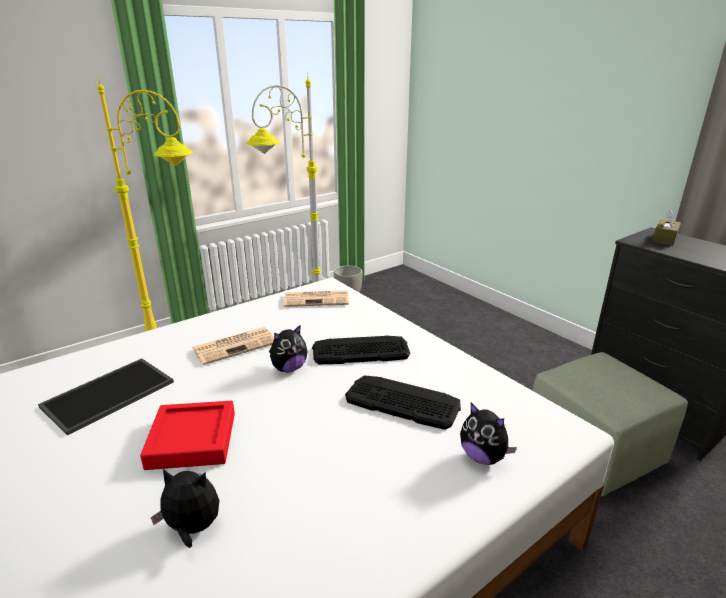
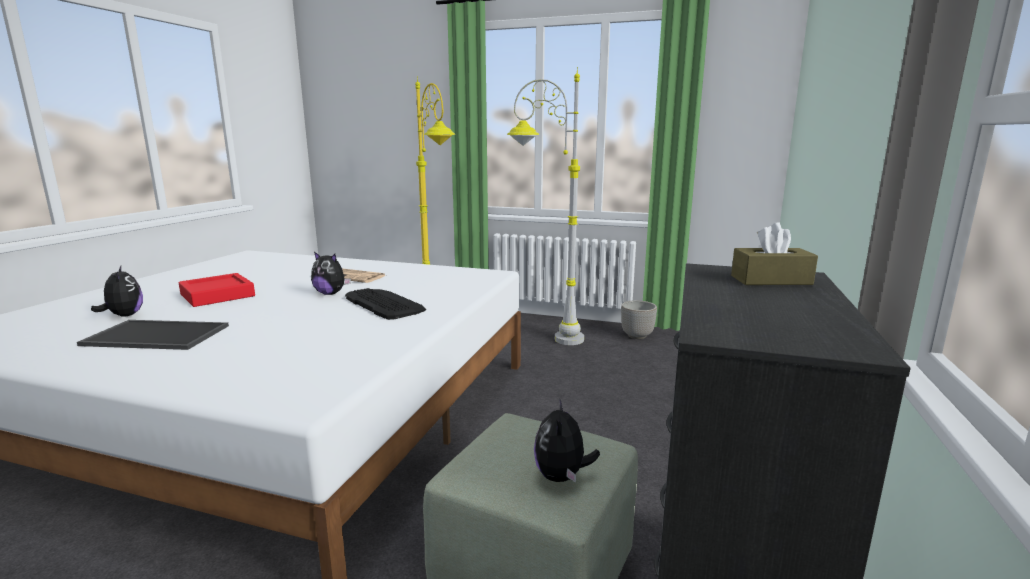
camera: 55 degrees right, 10 degrees down
tray [38,358,174,436] -> tray moved to [77,320,229,350]
newspaper [284,290,349,307] -> none
keyboard [345,375,461,430] -> none
plush toy [460,403,517,465] -> plush toy moved to [534,398,600,483]

